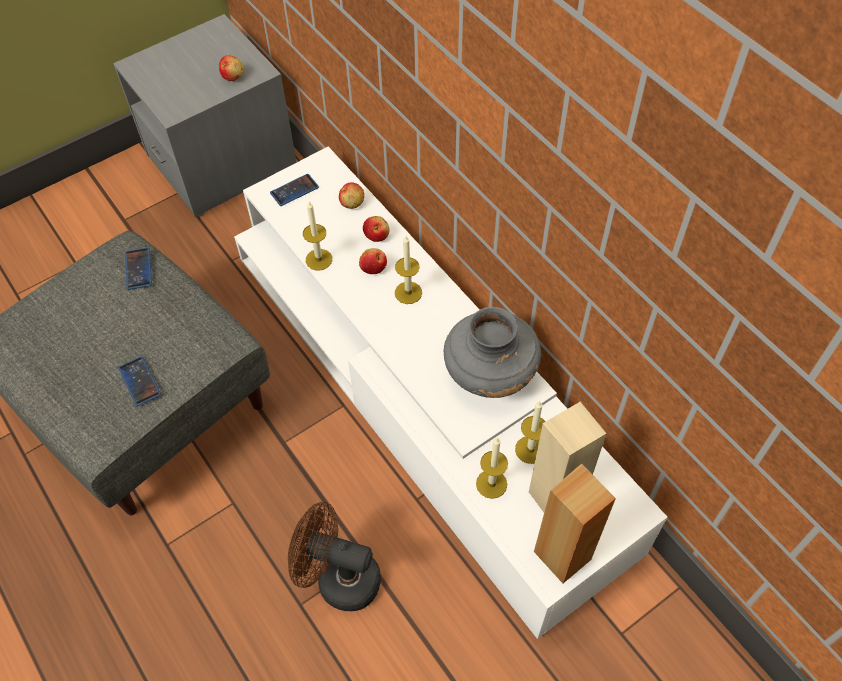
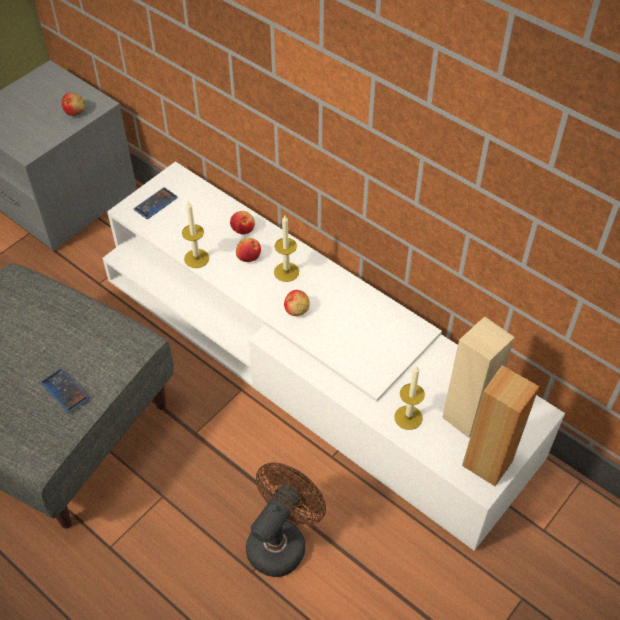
camera: 15 degrees left, 5 degrees down
phone [125,248,152,290] -> none
brown fan [288,502,381,611] -> brown fan turned 120 degrees clockwise [246,462,326,577]
apple [339,182,364,209] -> apple moved to [284,290,310,316]
grey vase [444,307,541,398] -> none
candle [515,401,546,464] -> none

